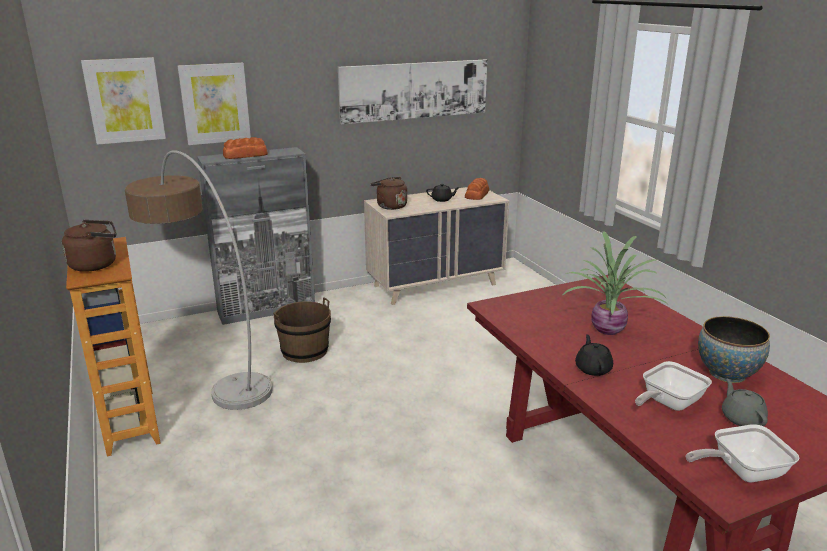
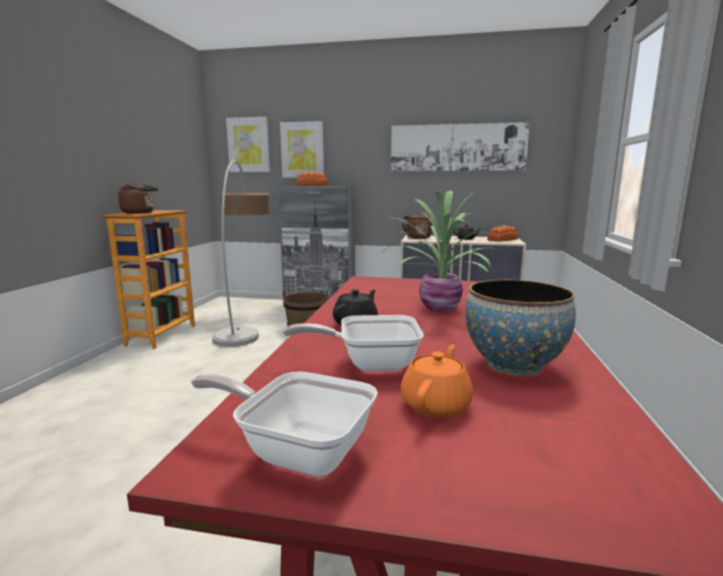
camera: 35 degrees right, 10 degrees down
grey teapot [722,379,768,426] -> orange teapot [401,344,473,417]

